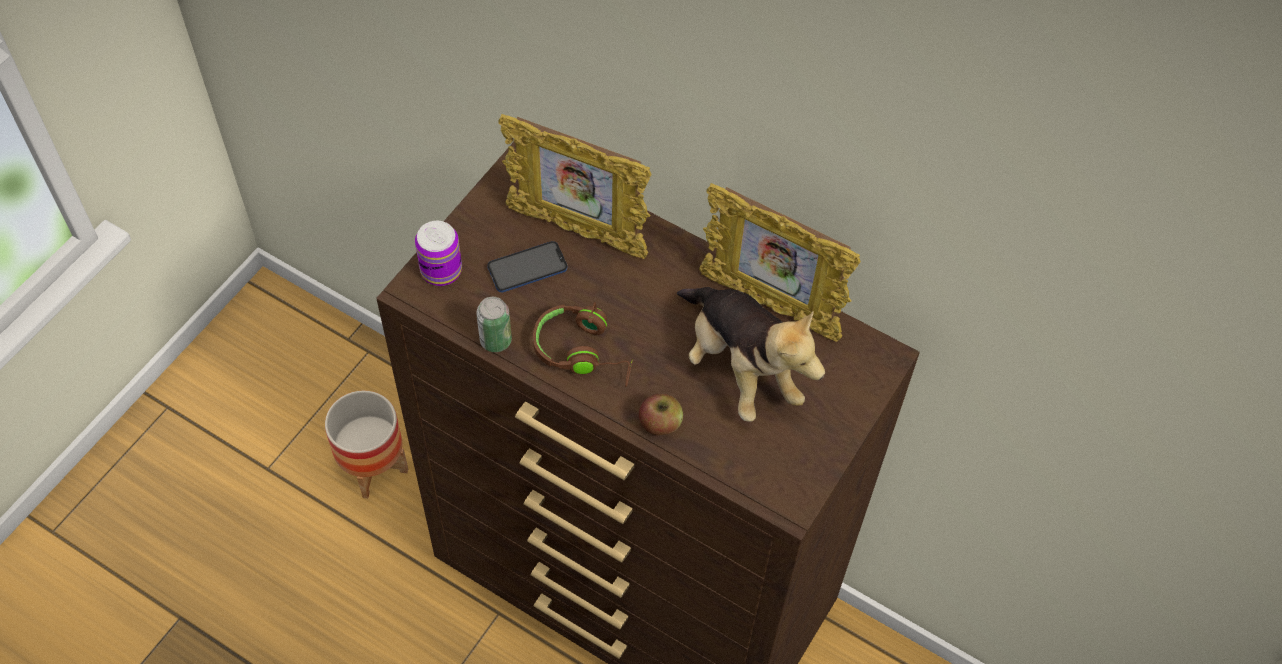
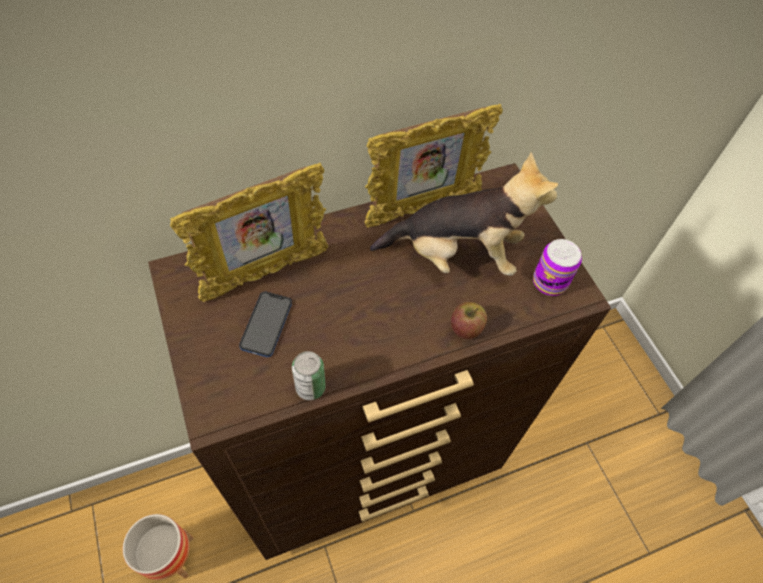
camera: 55 degrees left, 0 degrees up
can [415,221,462,286] -> can moved to [533,239,582,296]
brown headphones [533,302,633,387] -> none

